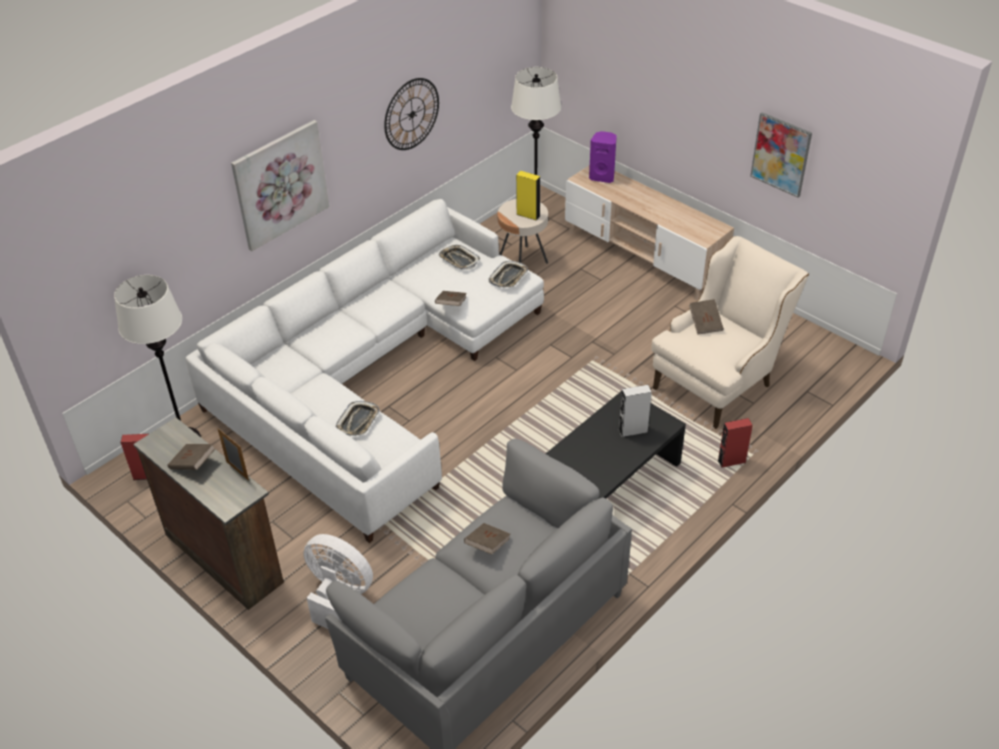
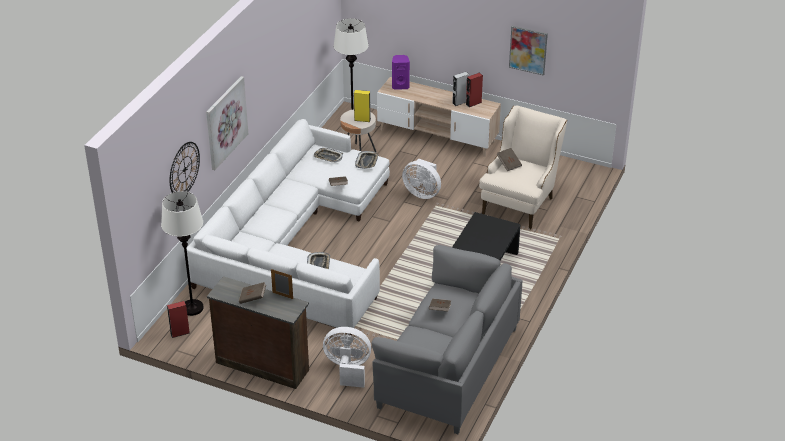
camera: 20 degrees left, 5 degrees down
wall clock [384,78,439,150] -> wall clock moved to [169,142,200,193]
grey speaker [619,385,652,437] -> grey speaker moved to [452,72,469,106]
red speaker [718,418,753,468] -> red speaker moved to [466,73,483,107]
none -> white fan [402,158,441,199]

